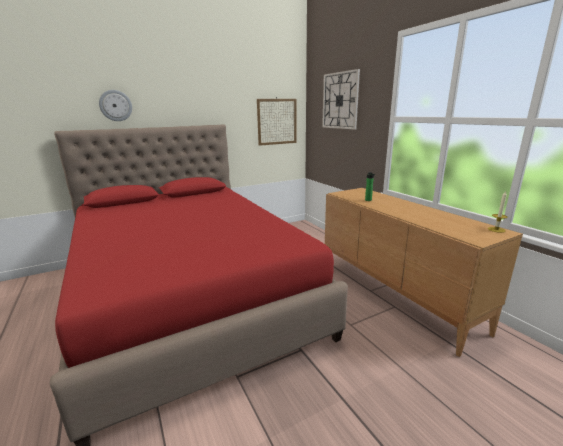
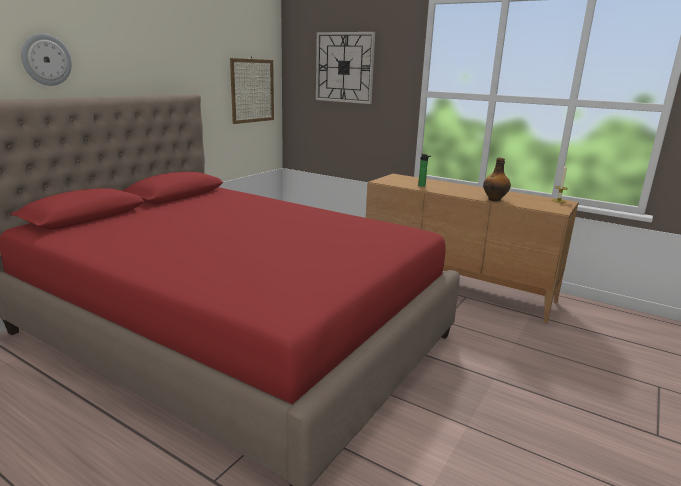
camera: 30 degrees left, 0 degrees up
none -> bottle [483,158,511,202]

